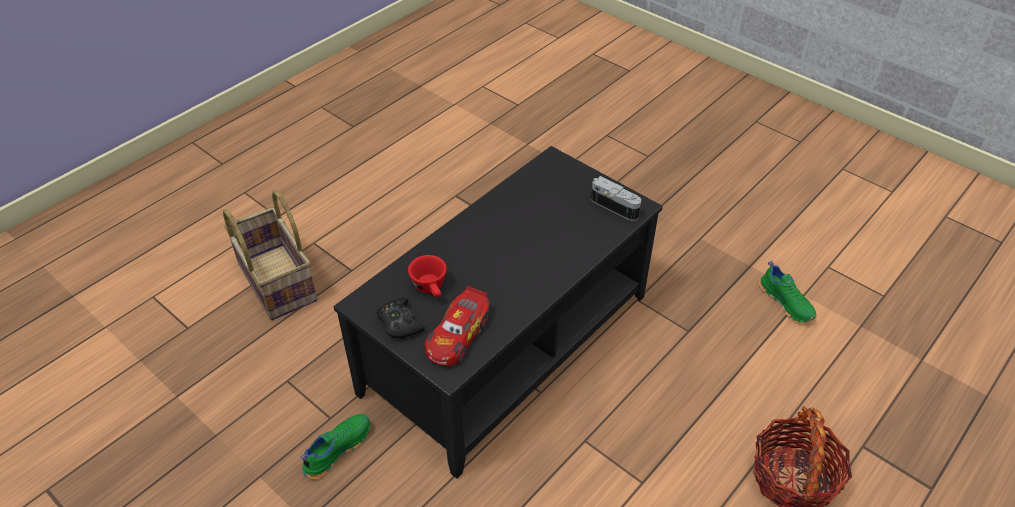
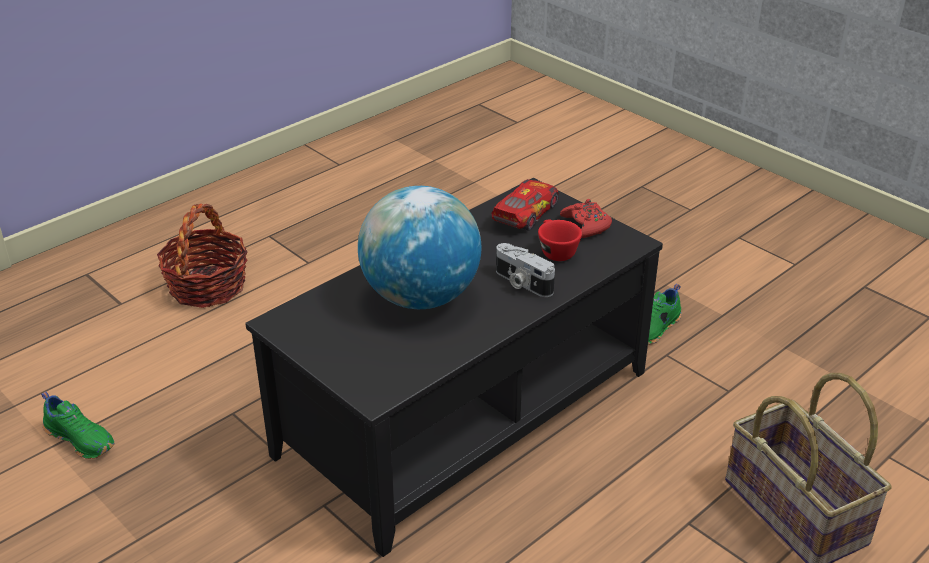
camera: 175 degrees left, 10 degrees down
black game controller [377,298,425,338] -> red game controller [560,199,612,238]
camera [591,176,641,221] -> camera moved to [496,243,555,297]
green shoe [759,261,816,323] -> green shoe turned 150 degrees clockwise [41,391,115,459]
none -> globe [358,186,481,309]

